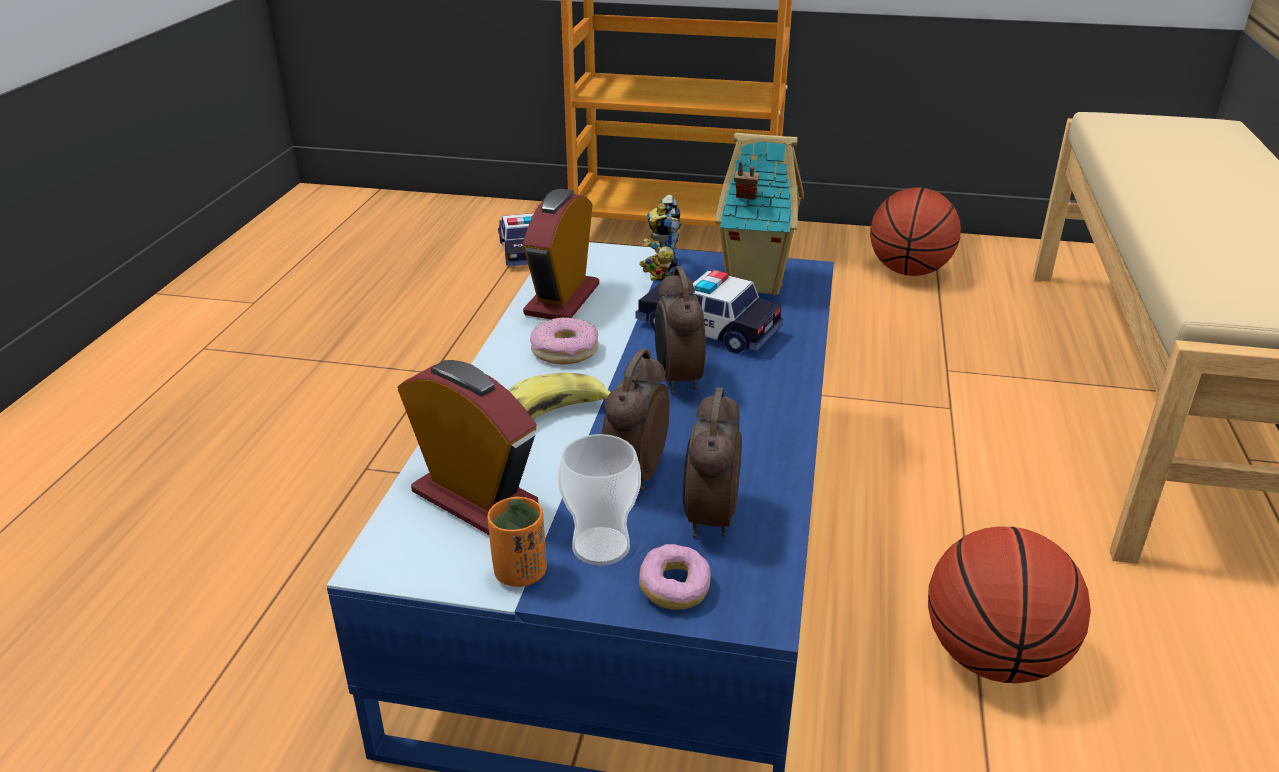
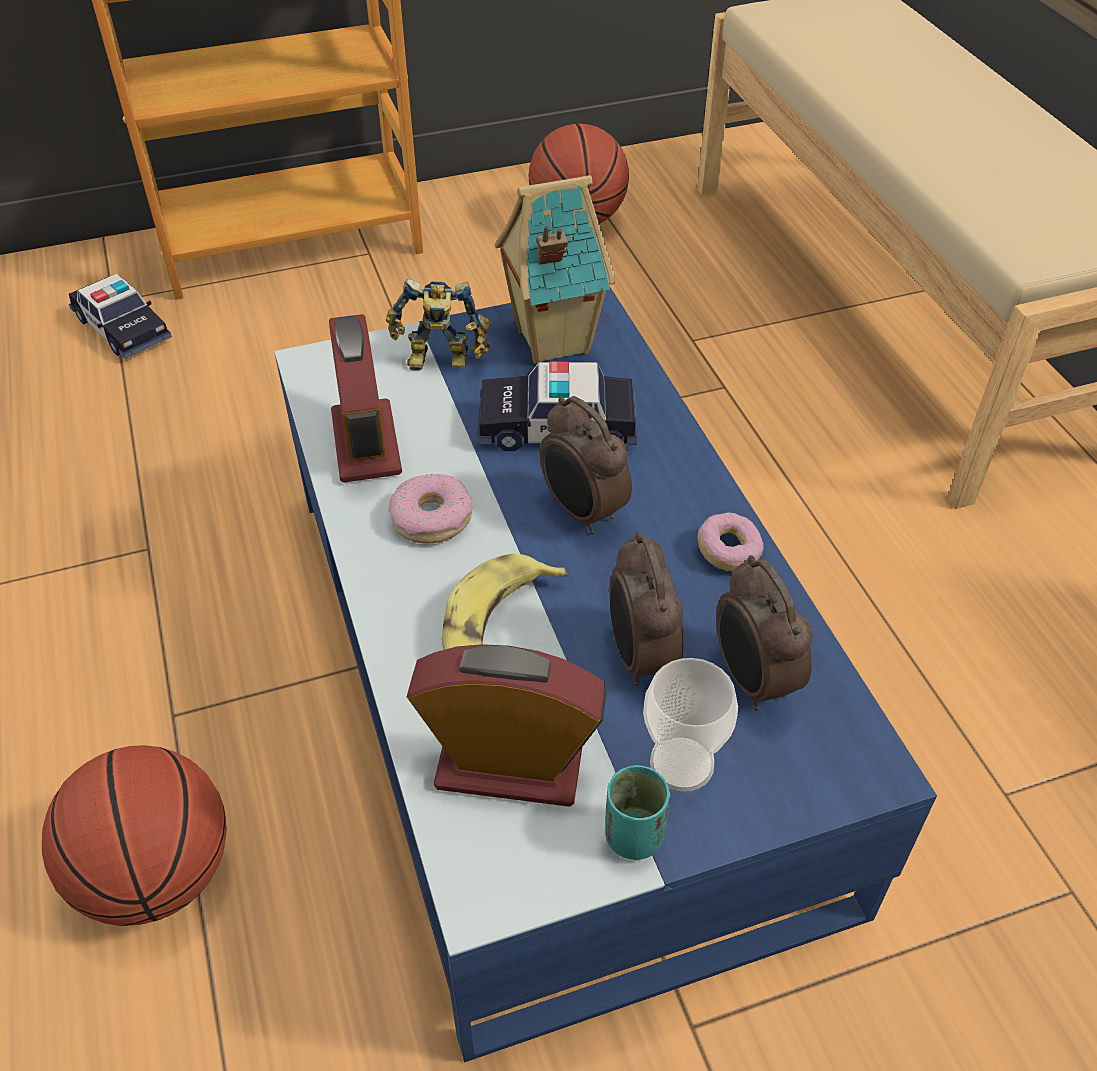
camera: 30 degrees left, 15 degrees up
orange cup [487,497,547,587] -> turquoise cup [605,765,670,860]
donut [639,544,711,610] -> donut moved to [698,513,764,571]
toy robot [640,195,682,281] -> toy robot turned 60 degrees counterclockwise [386,279,490,371]
basketball [928,527,1091,683] -> basketball moved to [42,745,227,926]

